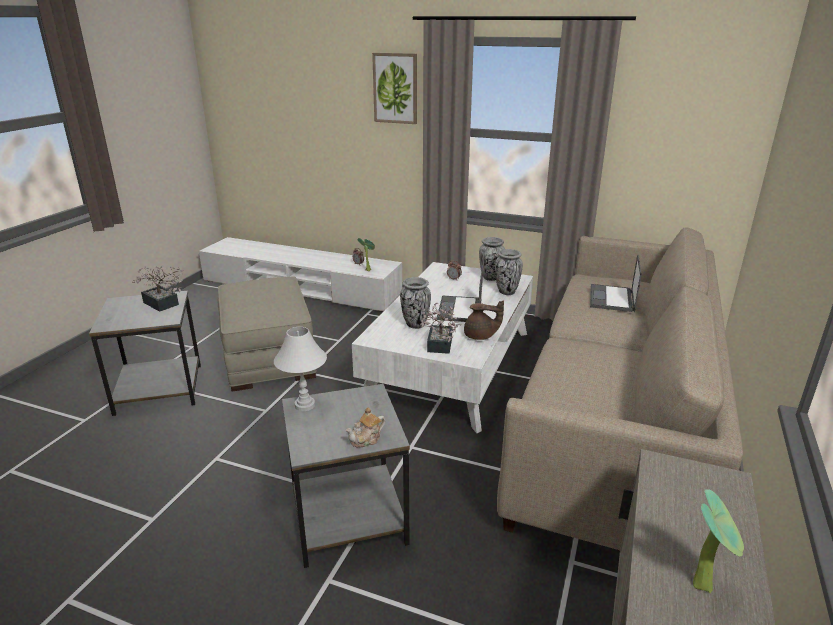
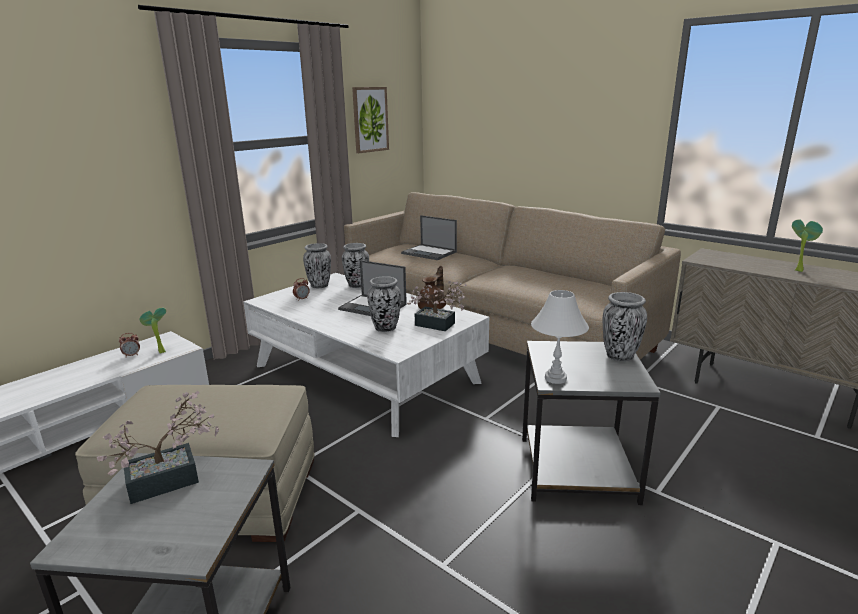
camera: 70 degrees left, 5 degrees down
teapot [346,407,385,448] -> vase [603,292,647,361]
picture [372,53,417,124] -> picture moved to [352,87,389,153]

